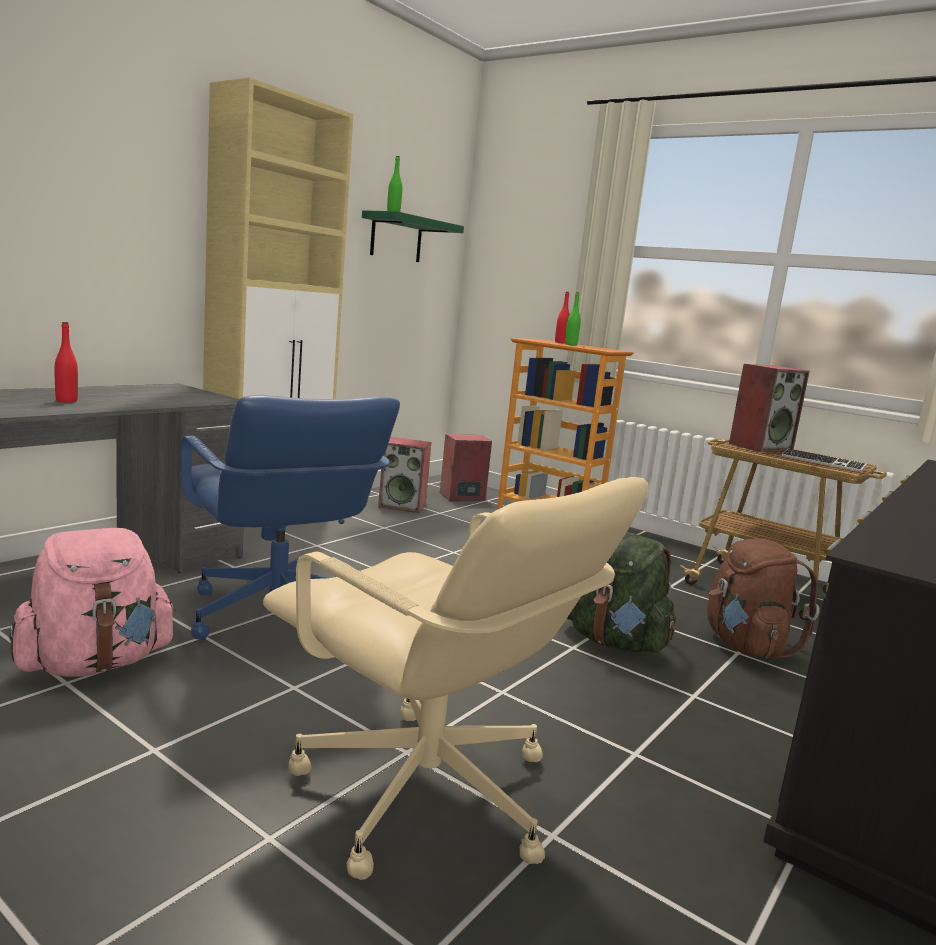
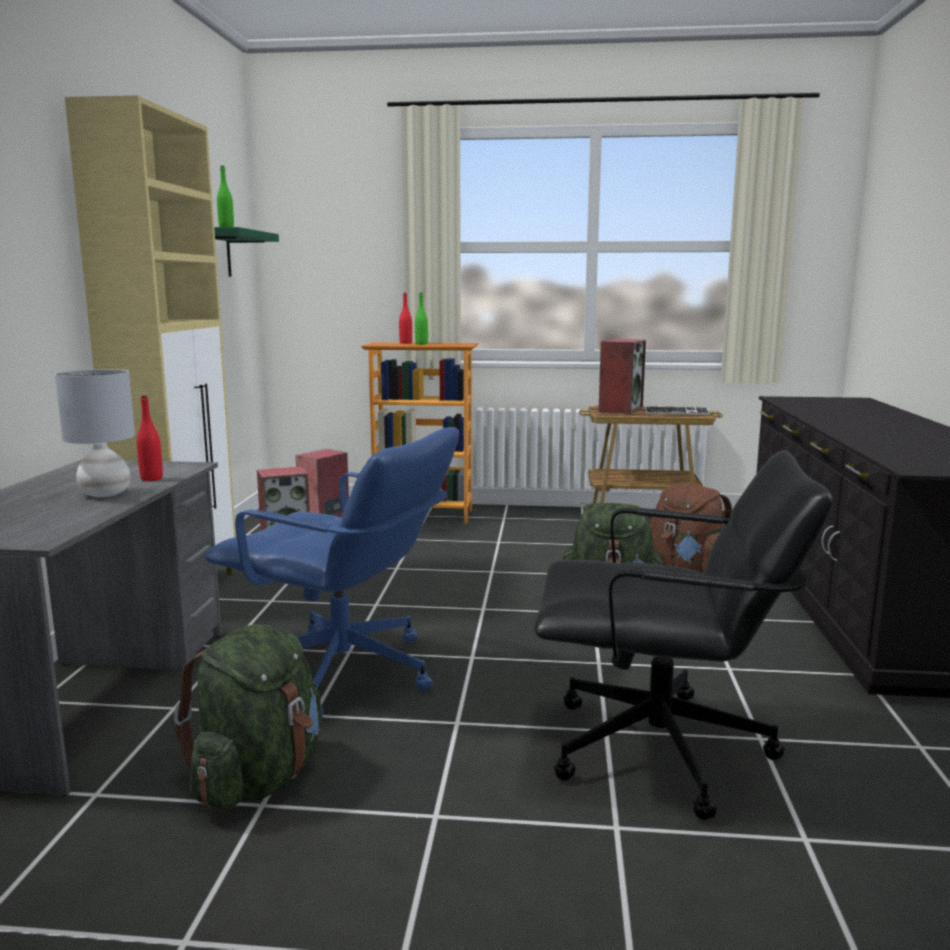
camera: 30 degrees left, 0 degrees up
pink backpack [9,528,176,677] -> green backpack [174,625,322,809]
red bottle [54,322,78,403] -> red bottle moved to [137,395,163,481]
beige office chair [263,477,648,880] -> black office chair [534,450,833,820]
none -> grey table lamp [55,369,135,497]

